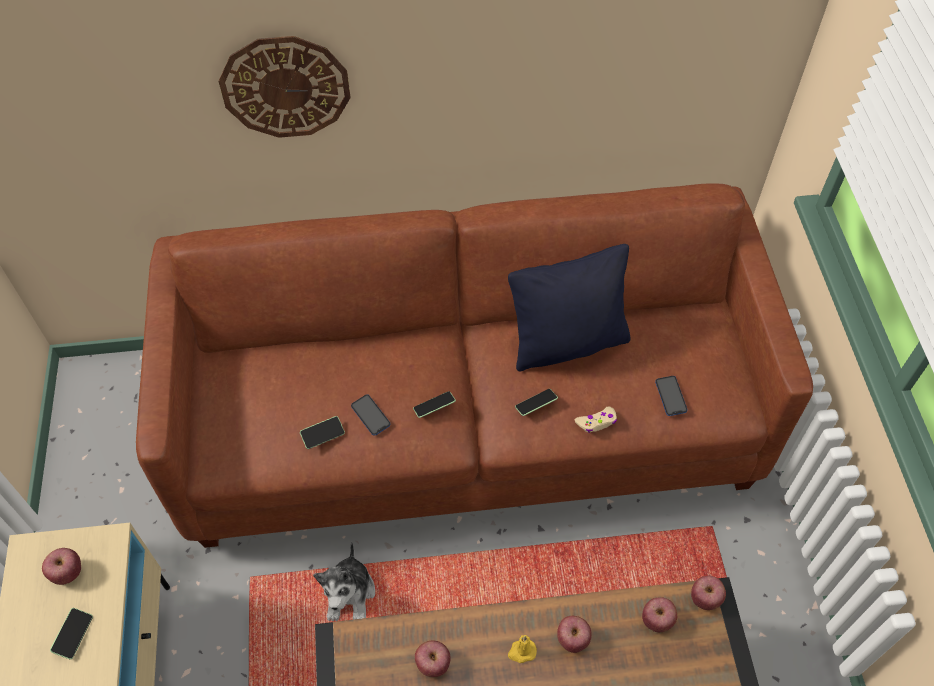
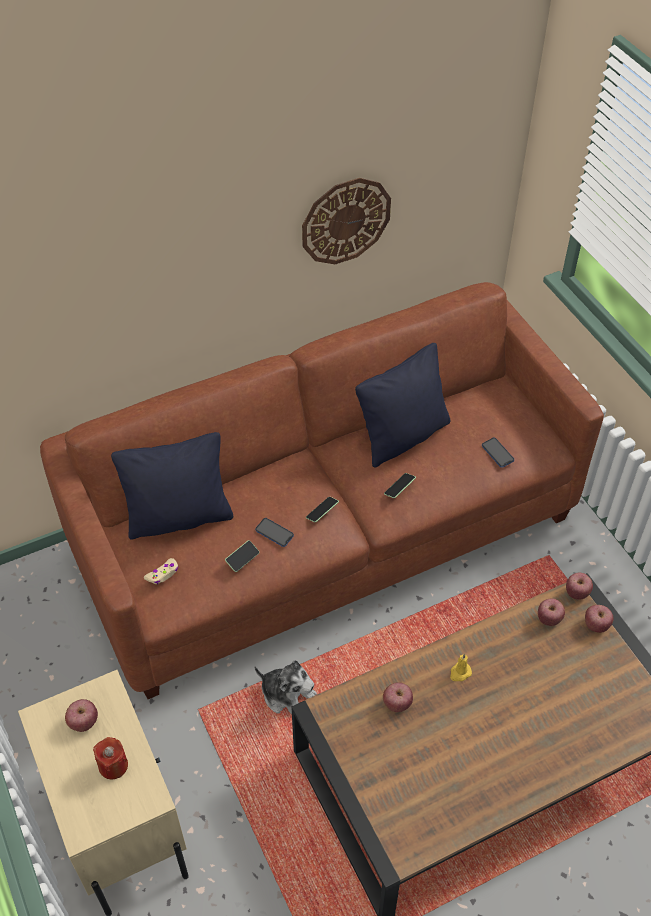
camera: 20 degrees left, 5 degrees down
phone [50,608,93,659] -> red candle [93,737,128,779]
wall clock [219,36,351,138] -> wall clock moved to [302,178,391,264]
plush toy [313,542,375,621] -> plush toy turned 45 degrees counterclockwise [254,660,317,714]
apple [557,616,592,653] -> apple moved to [585,605,614,633]
beige game controller [575,406,617,433] -> beige game controller moved to [144,558,178,584]
none -> black pillow [111,432,233,540]

